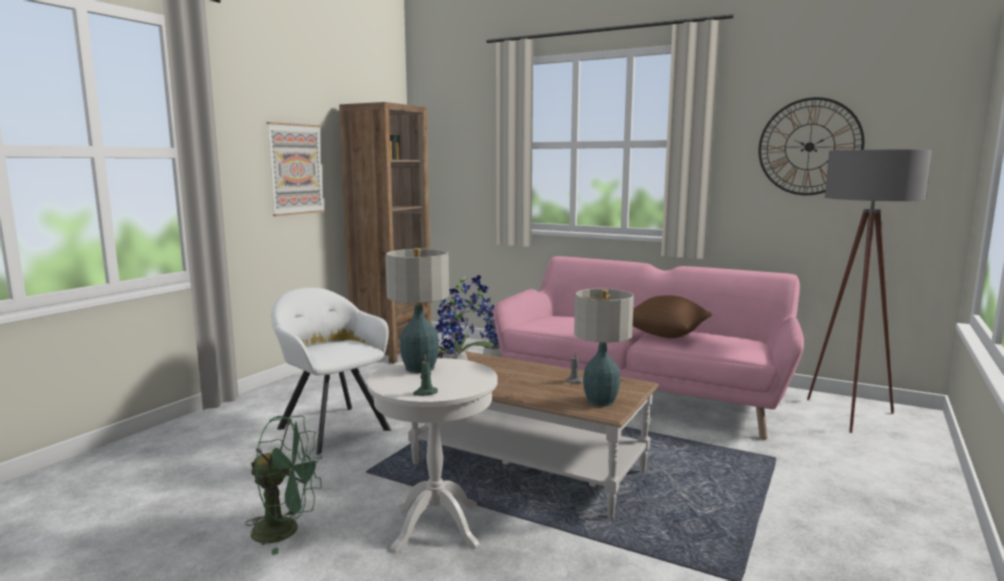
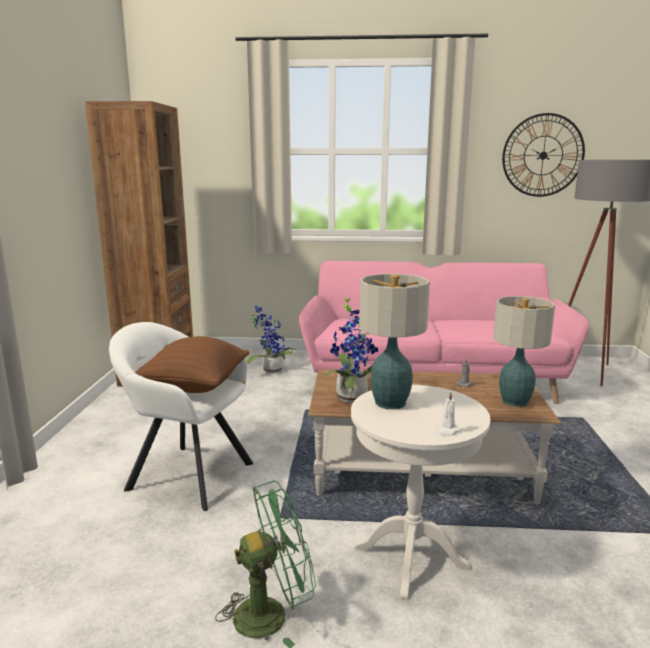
camera: 25 degrees left, 5 degrees up
picture [266,122,325,216] -> none
green candle [413,354,438,396] -> white candle [436,391,461,436]
brown pillow [633,295,712,338] -> brown pillow moved to [135,336,249,393]

